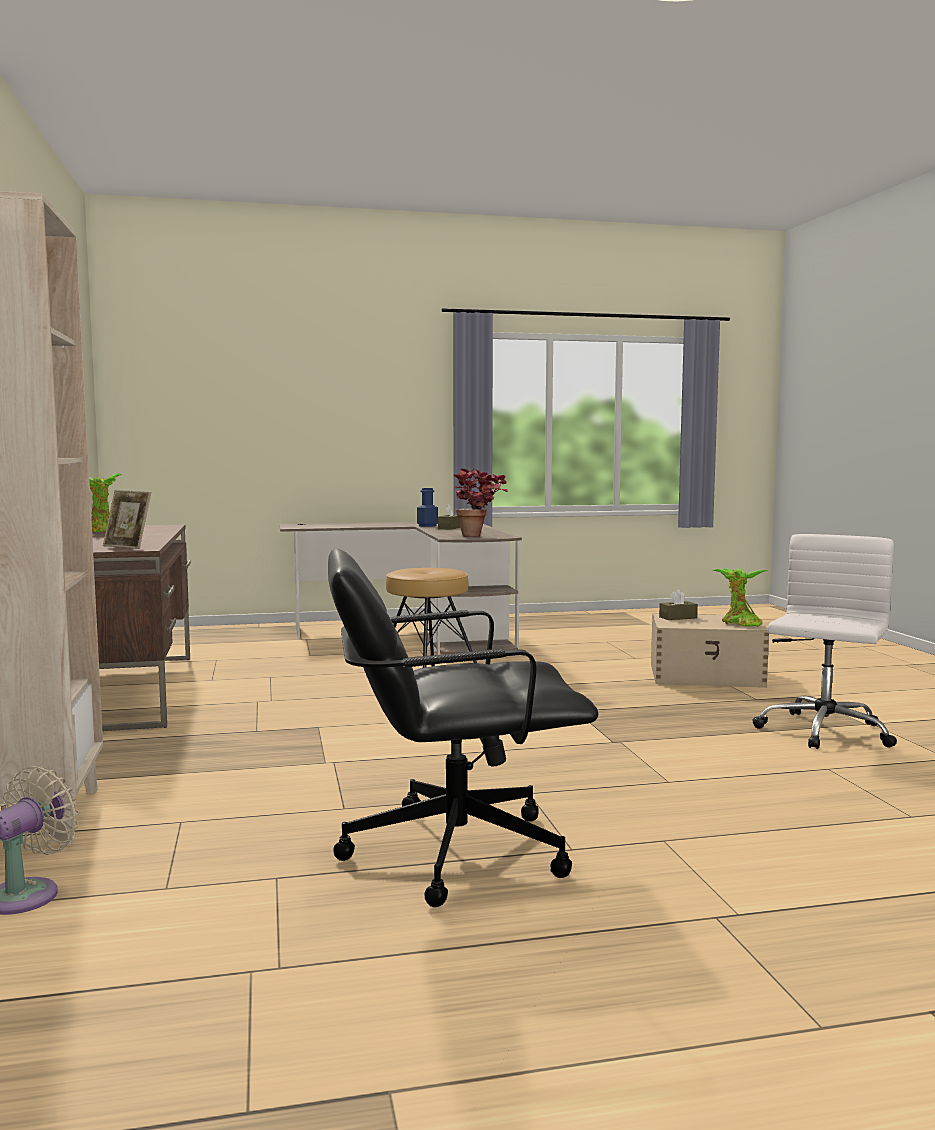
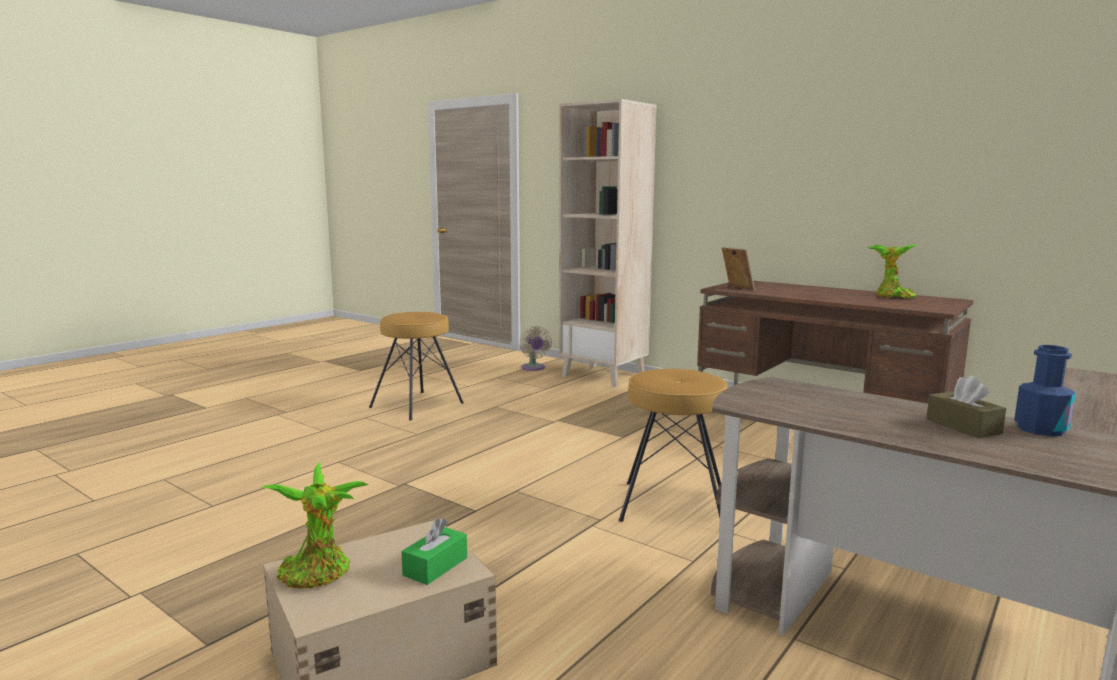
camera: 140 degrees right, 5 degrees up
picture frame [103,490,151,549] -> picture frame turned 75 degrees clockwise [722,247,755,290]
black office chair [328,549,598,907] -> brown stool [369,312,464,420]
potted plant [454,468,508,537] -> none
brown tissue box [659,589,698,620] -> green tissue box [401,518,467,585]
white office chair [752,534,897,749] -> none

